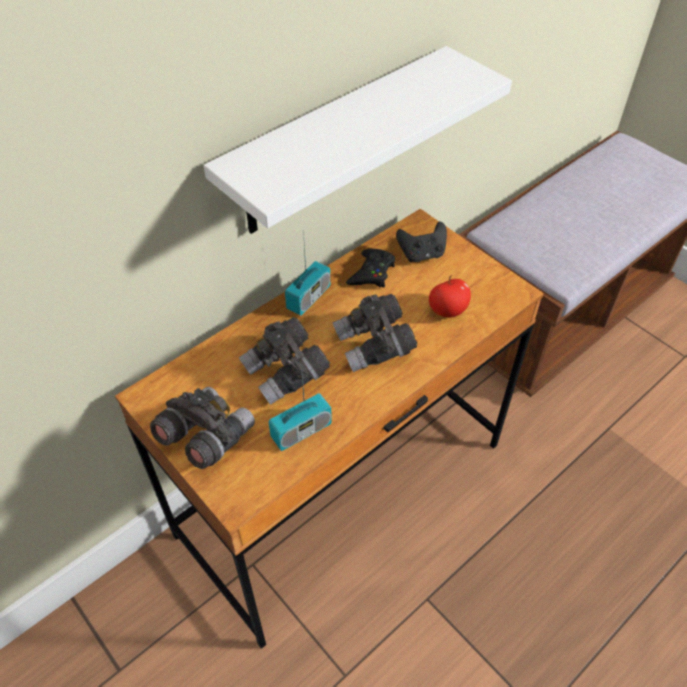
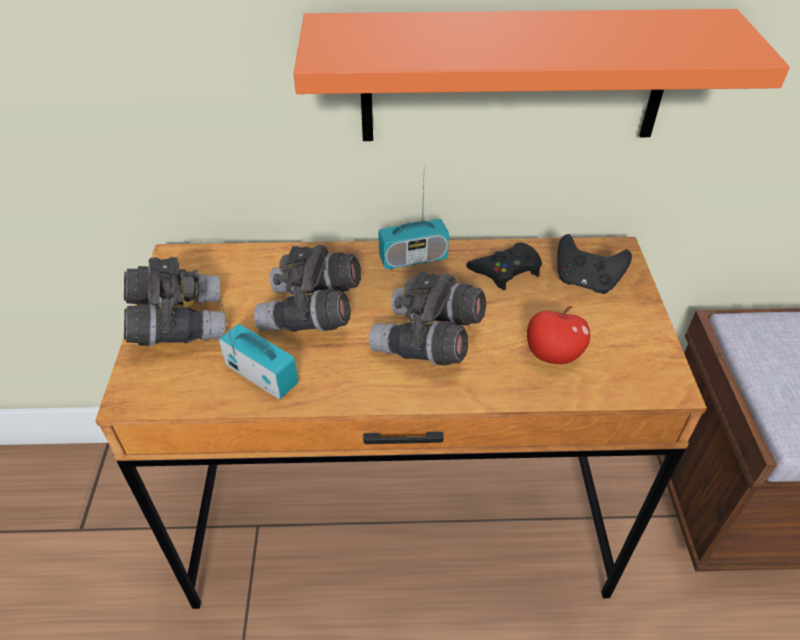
camera: 40 degrees right, 5 degrees down
white shelf [203,46,512,234] -> orange shelf [294,9,790,141]
radio [269,364,332,451] -> radio turned 150 degrees counterclockwise [219,294,299,399]

